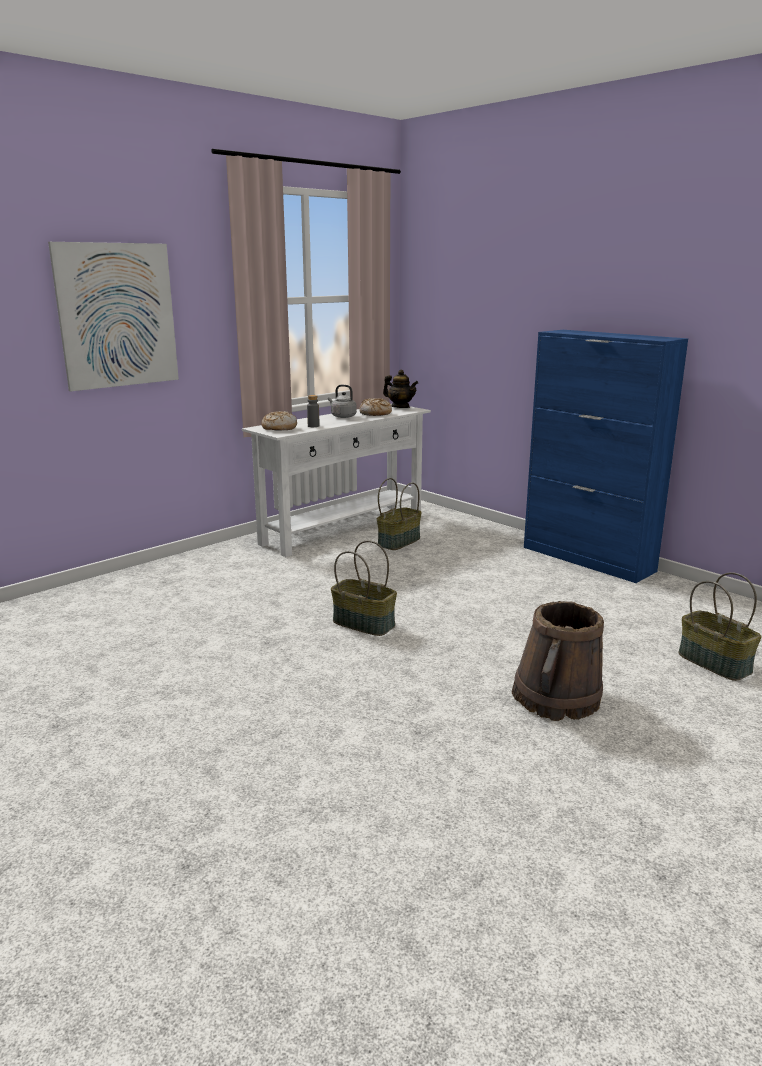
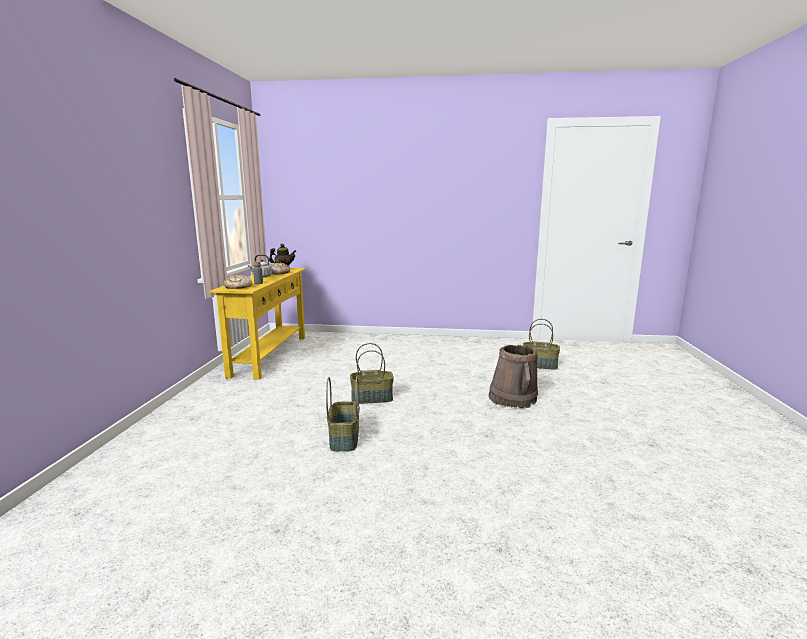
camera: 40 degrees left, 5 degrees down
picture [48,242,179,391] -> none
white console table [242,404,431,557] -> yellow console table [209,268,306,380]
basket [377,478,422,550] -> basket moved to [326,377,360,452]
blue cabinet [524,330,688,583] -> none

